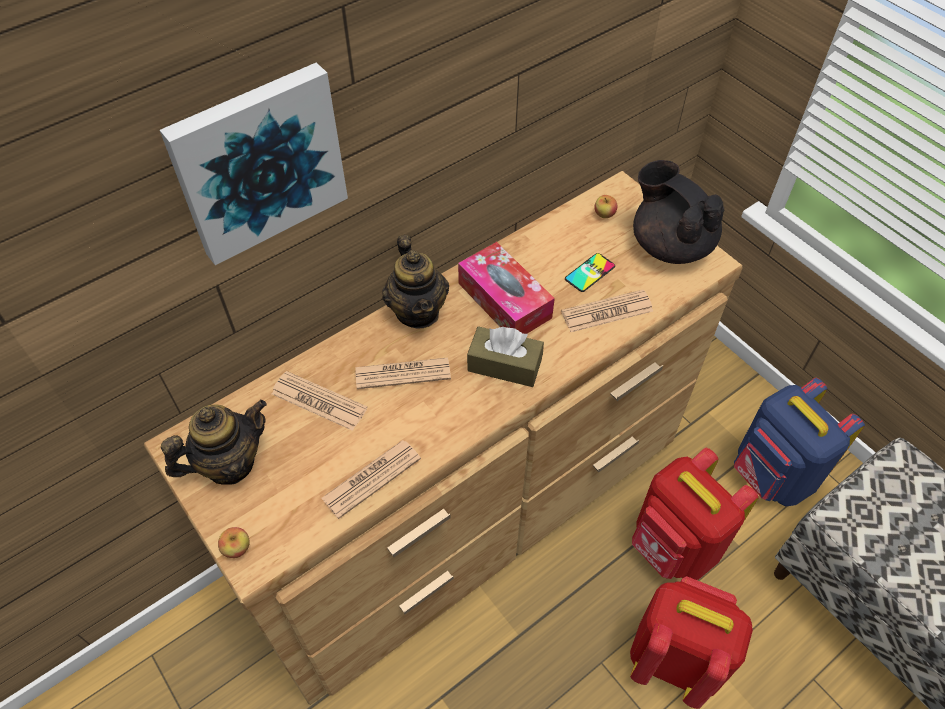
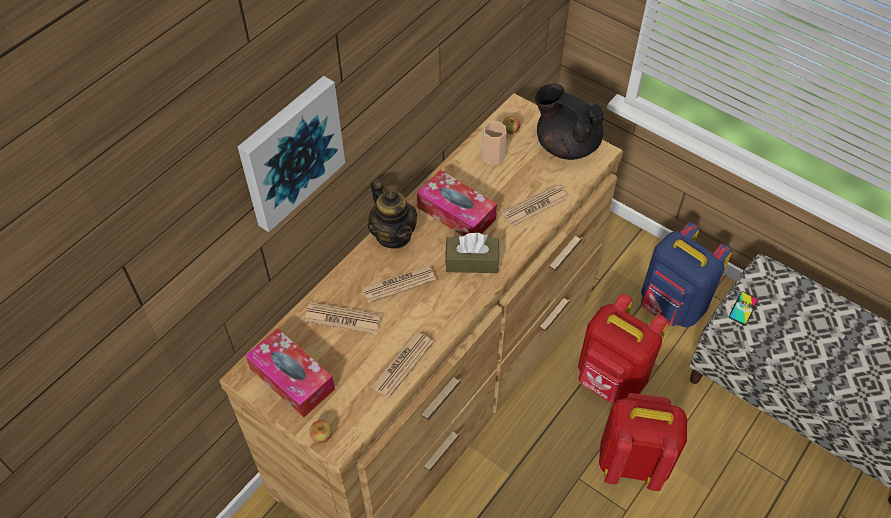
camera: 15 degrees left, 0 degrees up
teapot [161,399,267,485] -> tissue box [245,328,335,418]
phone [565,253,615,292] -> phone moved to [729,292,758,325]
none -> cup [482,121,507,165]

